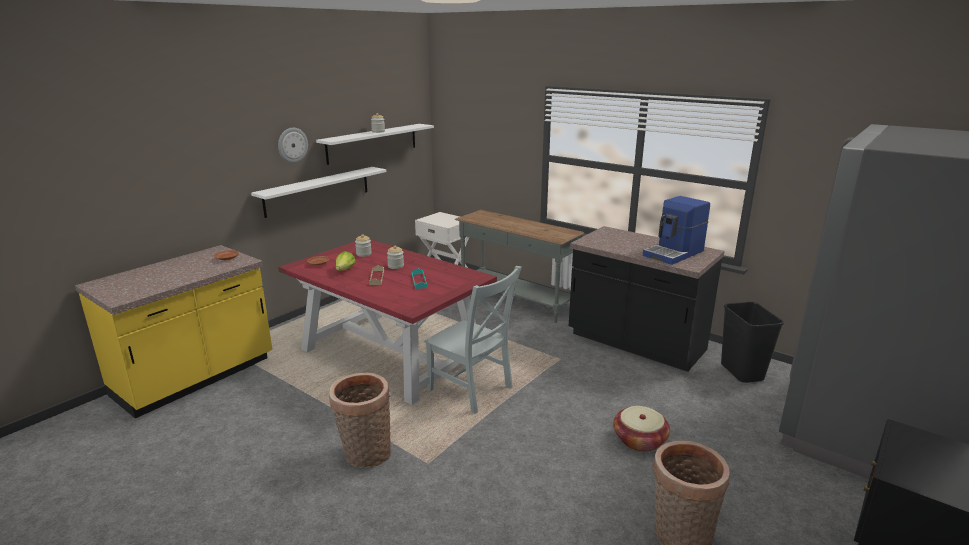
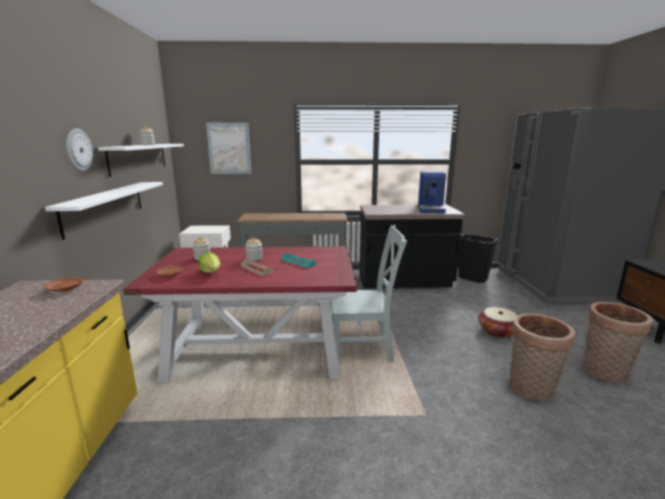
camera: 40 degrees left, 5 degrees down
basket [329,373,391,468] -> basket moved to [509,313,575,401]
none -> picture [206,123,251,174]

